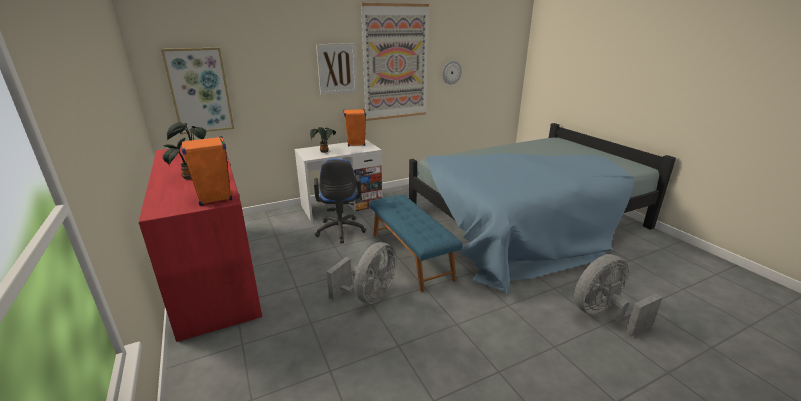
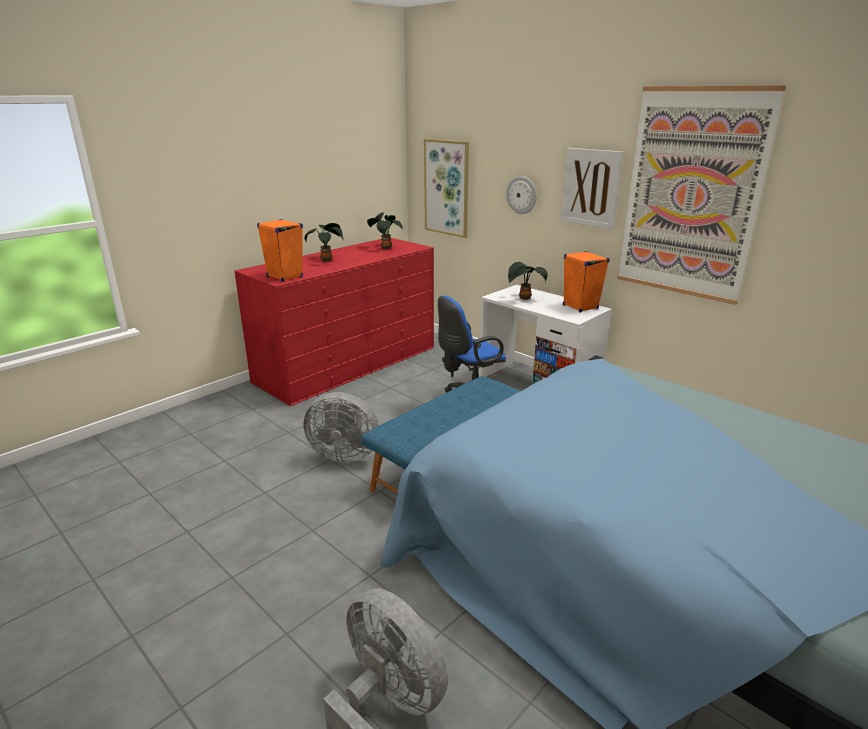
camera: 70 degrees right, 0 degrees up
wall clock [442,60,462,84] -> wall clock moved to [506,176,537,214]

